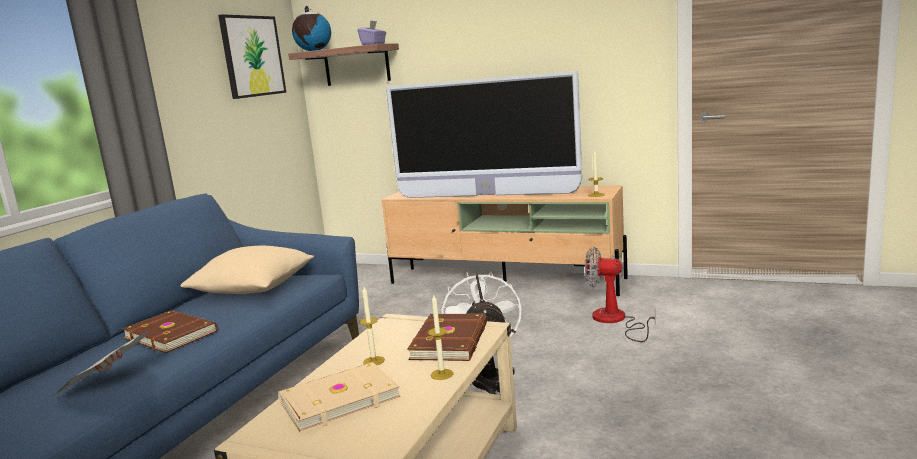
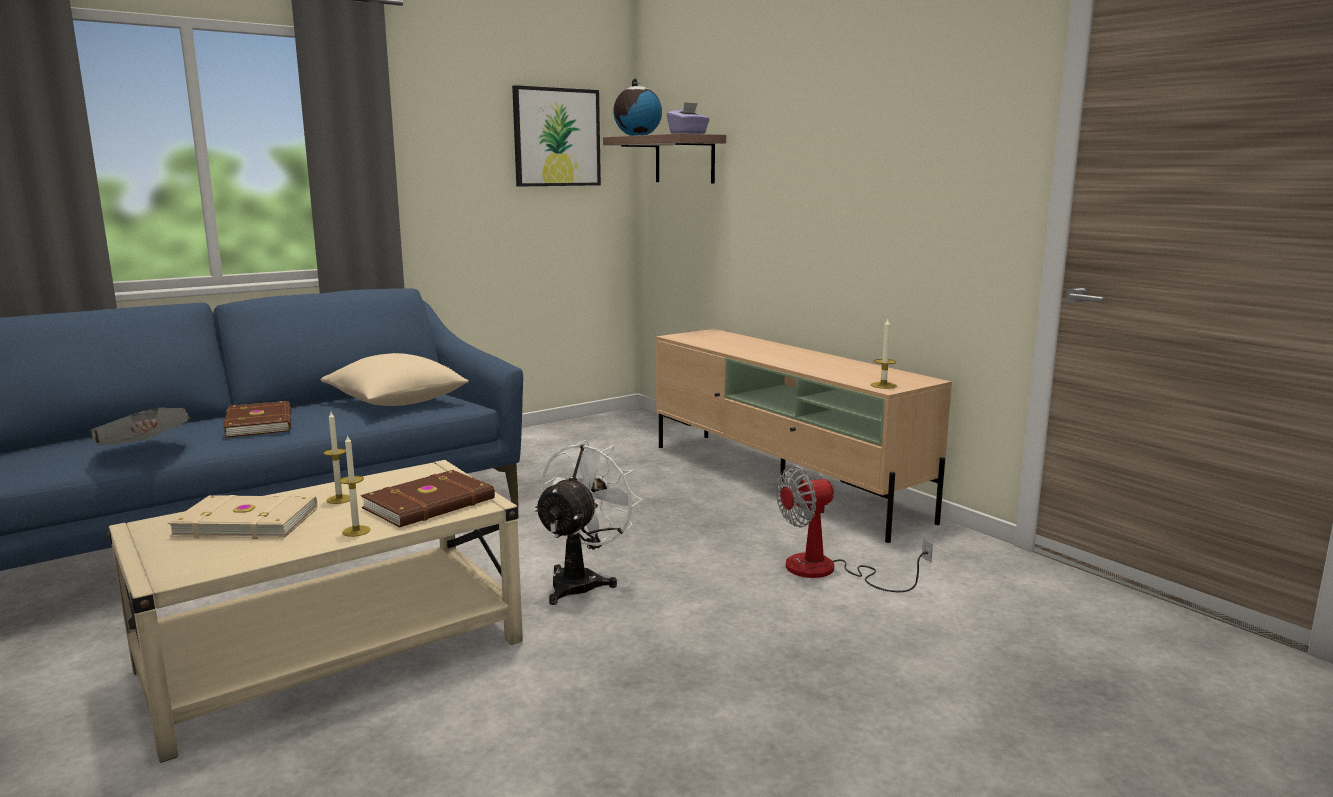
camera: 30 degrees right, 0 degrees up
television [386,71,582,198] -> none
fan [585,247,656,342] -> fan turned 75 degrees counterclockwise [776,466,933,592]

